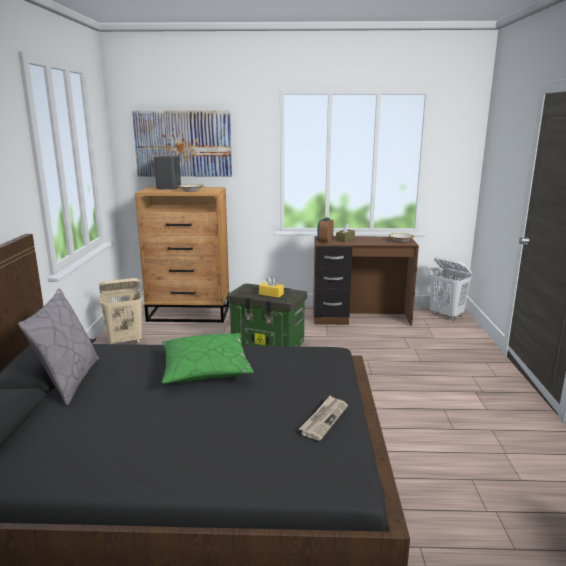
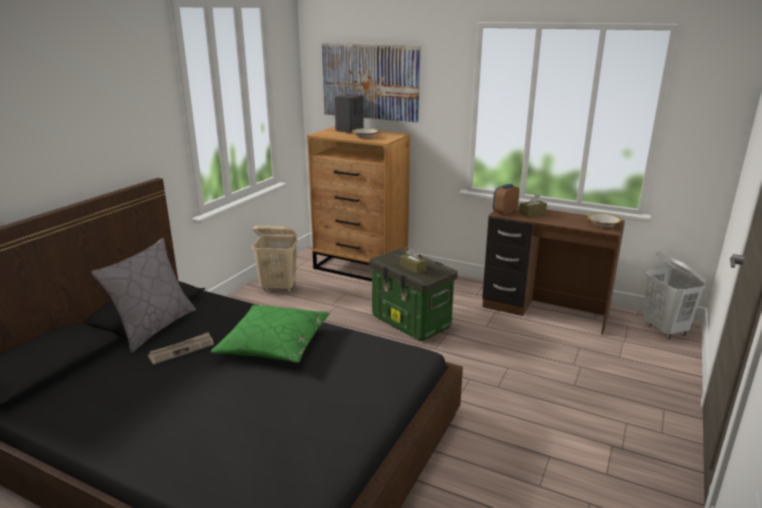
camera: 25 degrees right, 5 degrees up
yellow tissue box [259,276,284,298] -> brown tissue box [400,248,427,274]
newspaper [299,395,348,441] -> newspaper moved to [148,332,214,365]

